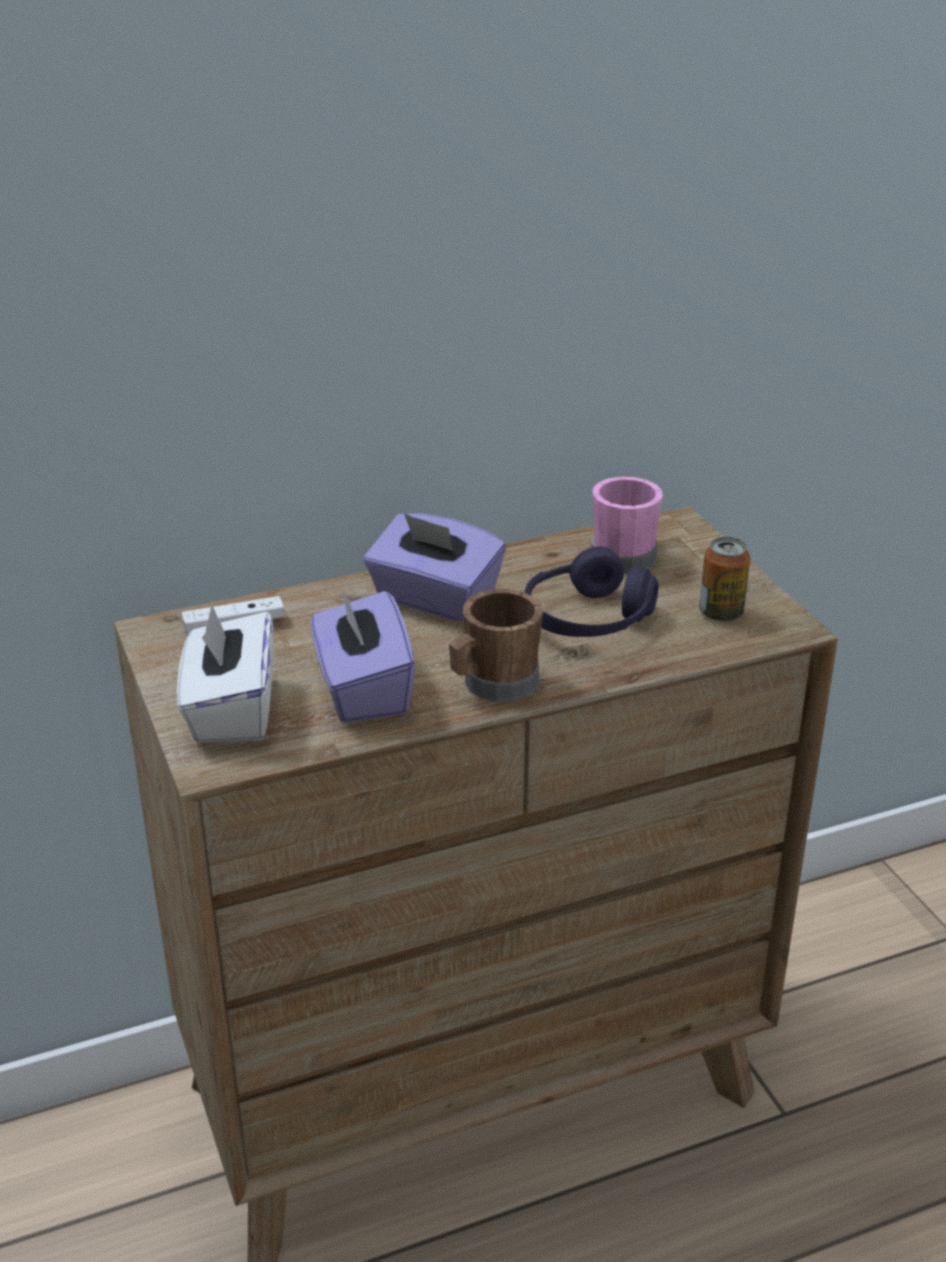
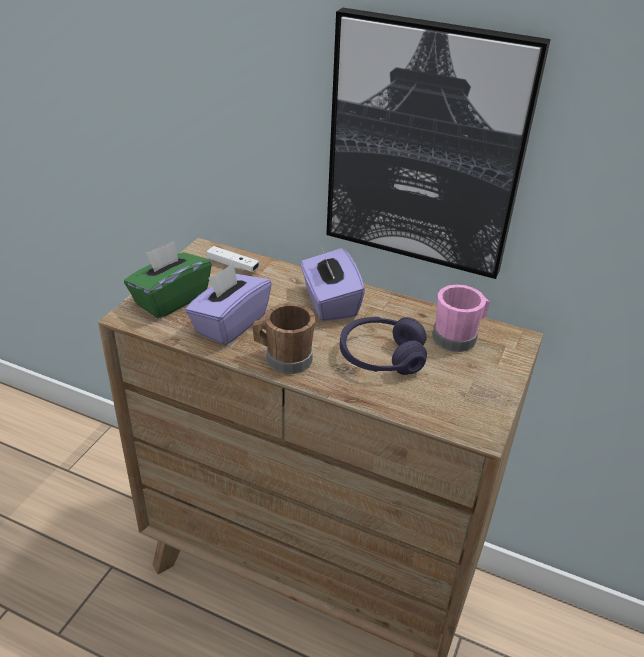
camera: 45 degrees right, 5 degrees up
white tissue box [177,604,273,743] -> green tissue box [124,241,212,319]
can [699,537,750,622] -> none
none -> picture [326,8,551,279]

